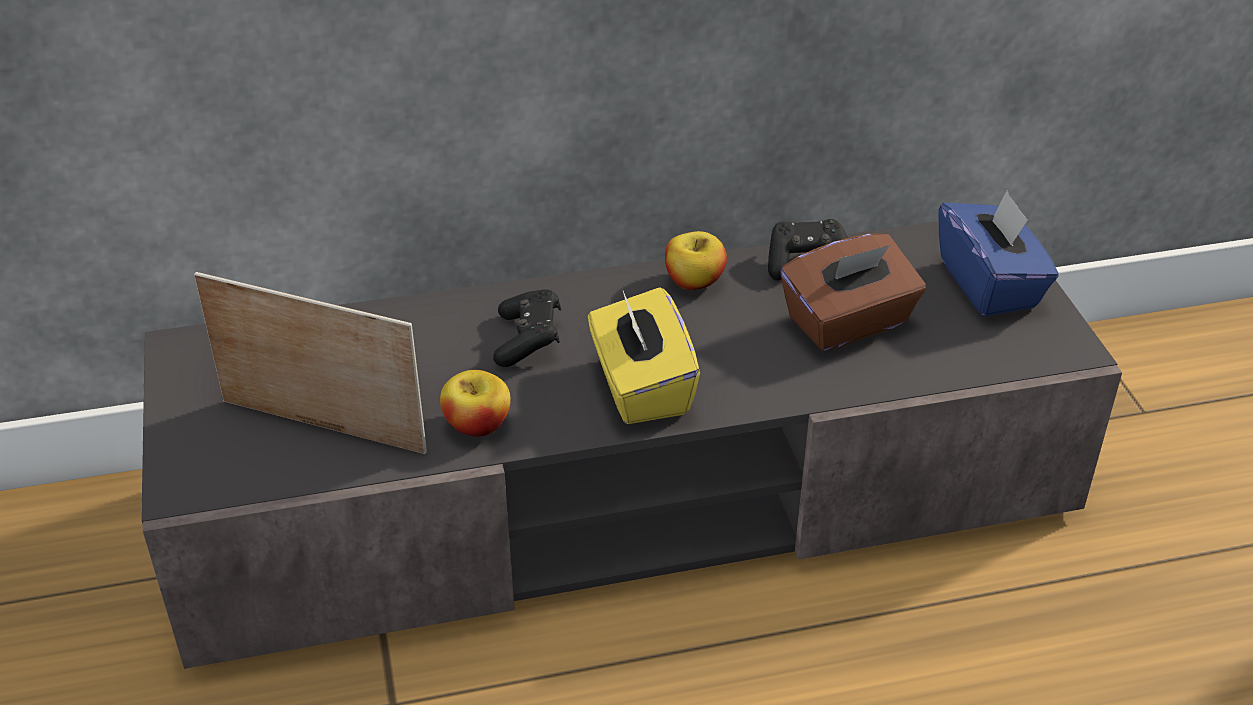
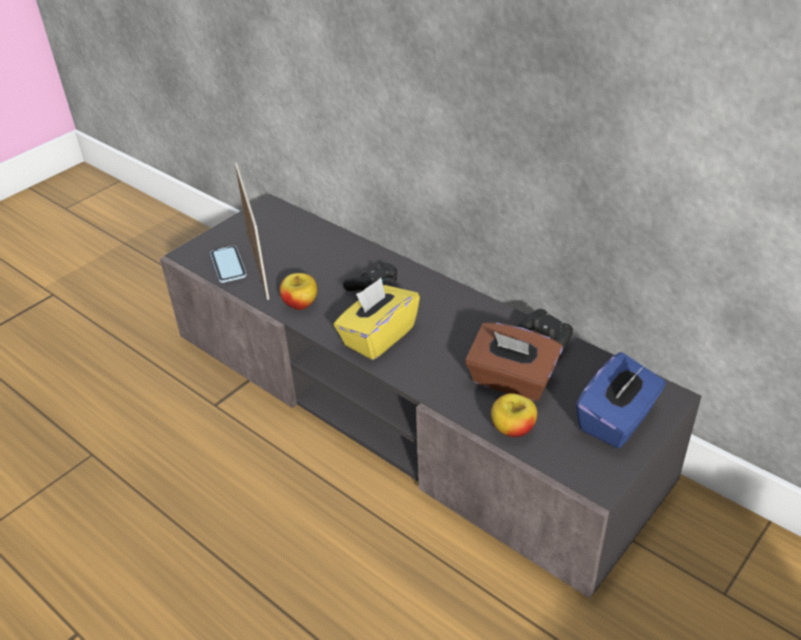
camera: 55 degrees right, 0 degrees up
apple [665,231,727,290] -> apple moved to [491,393,537,437]
none -> phone [210,246,247,283]

